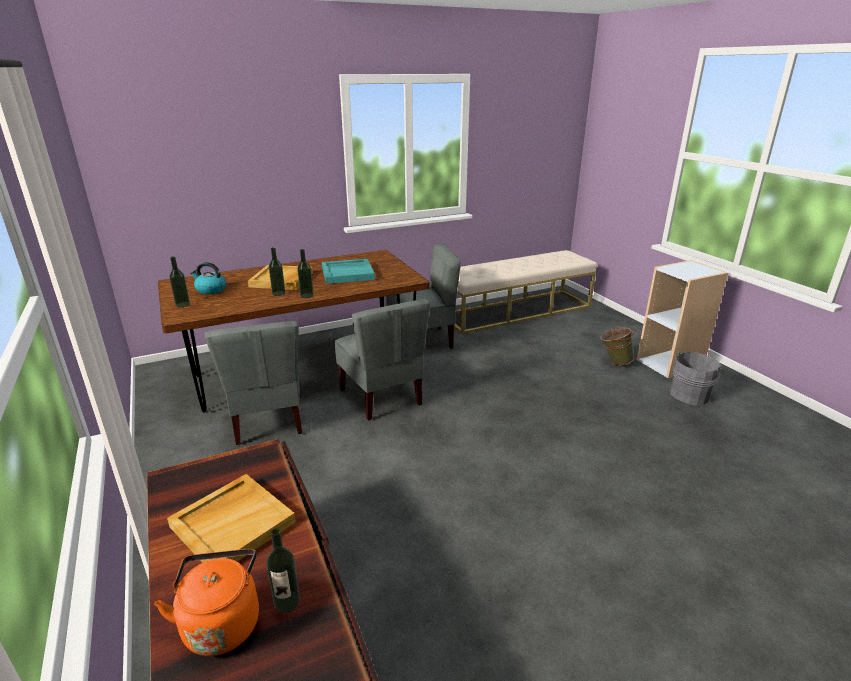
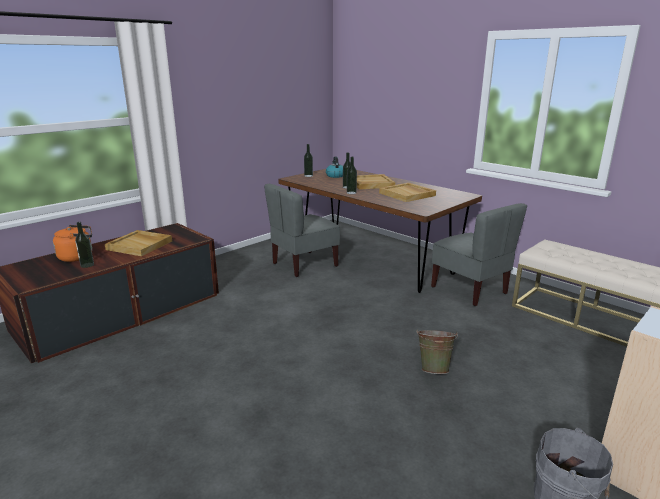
camera: 70 degrees right, 5 degrees down
turquoise tray [322,259,375,284] -> beige tray [379,183,436,202]
grey chair [335,299,431,420] -> none
green bucket [600,326,634,366] -> green bucket moved to [416,330,458,374]

